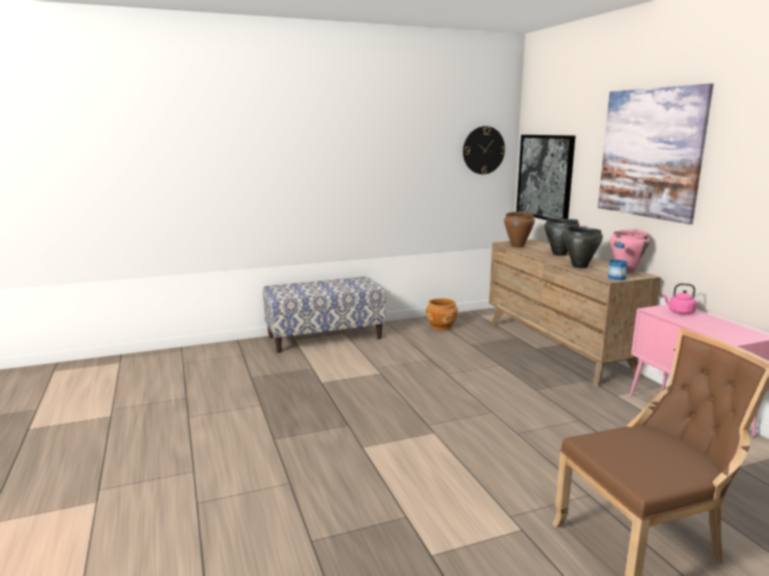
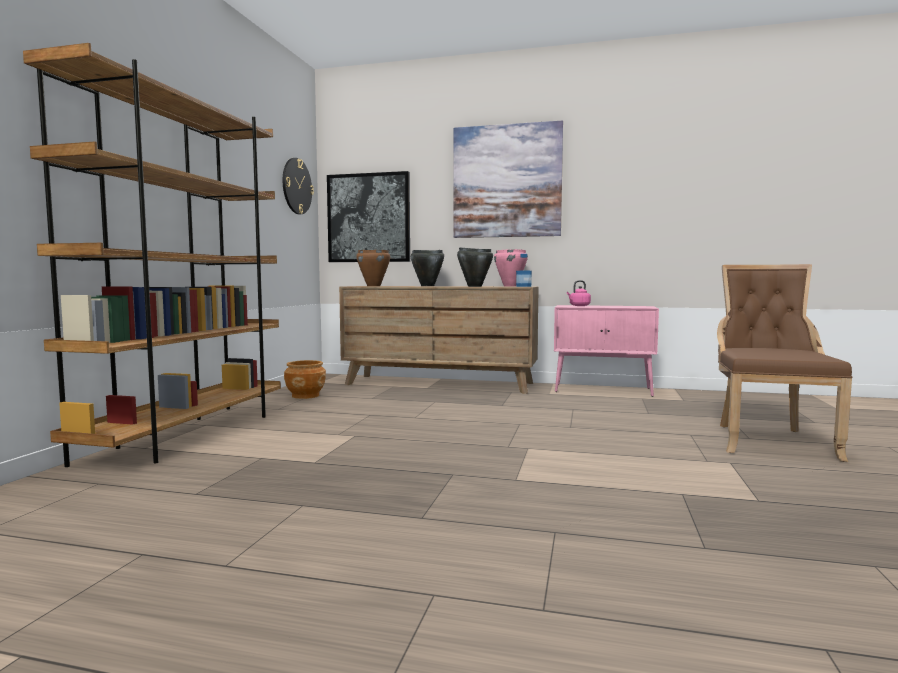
camera: 55 degrees left, 10 degrees down
bench [263,277,385,353] -> brown bookcase [23,43,281,467]

